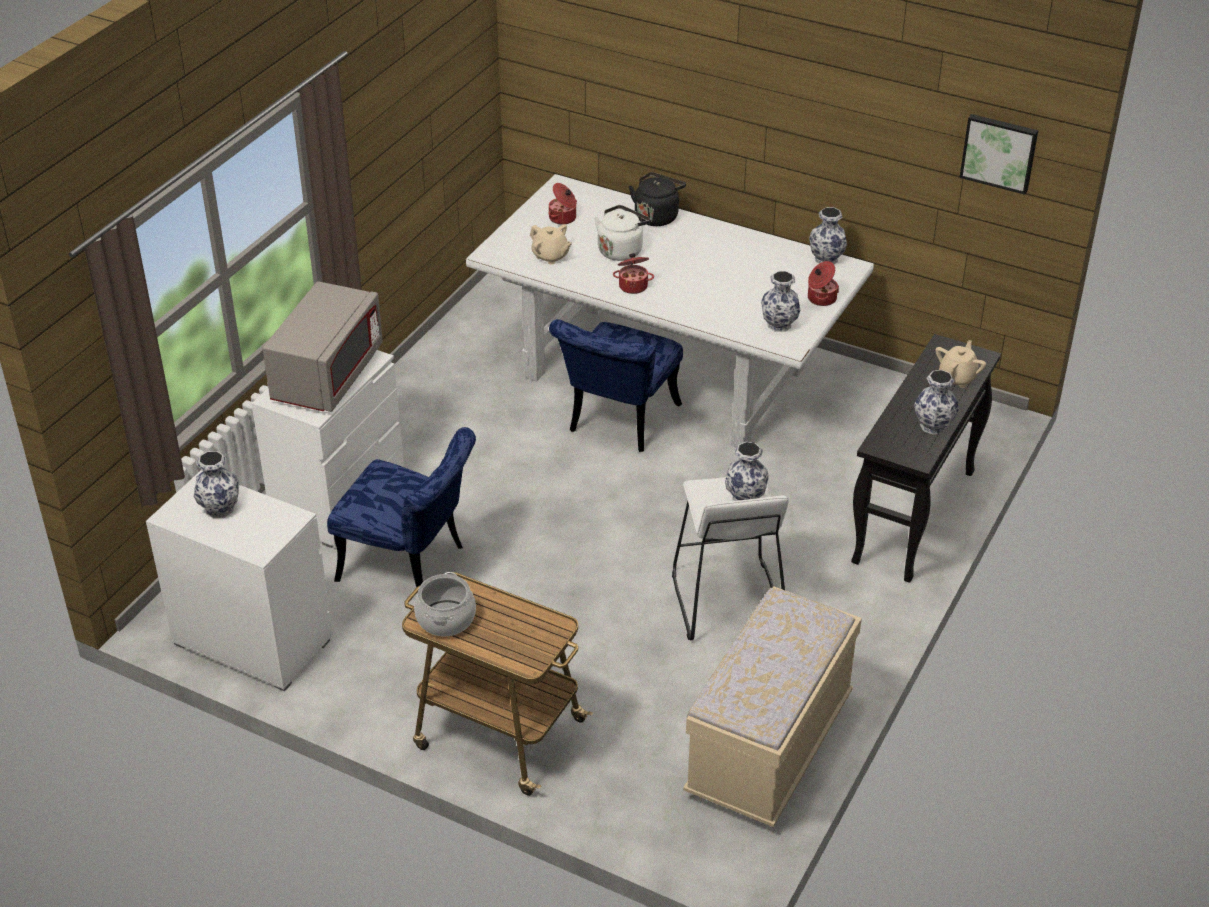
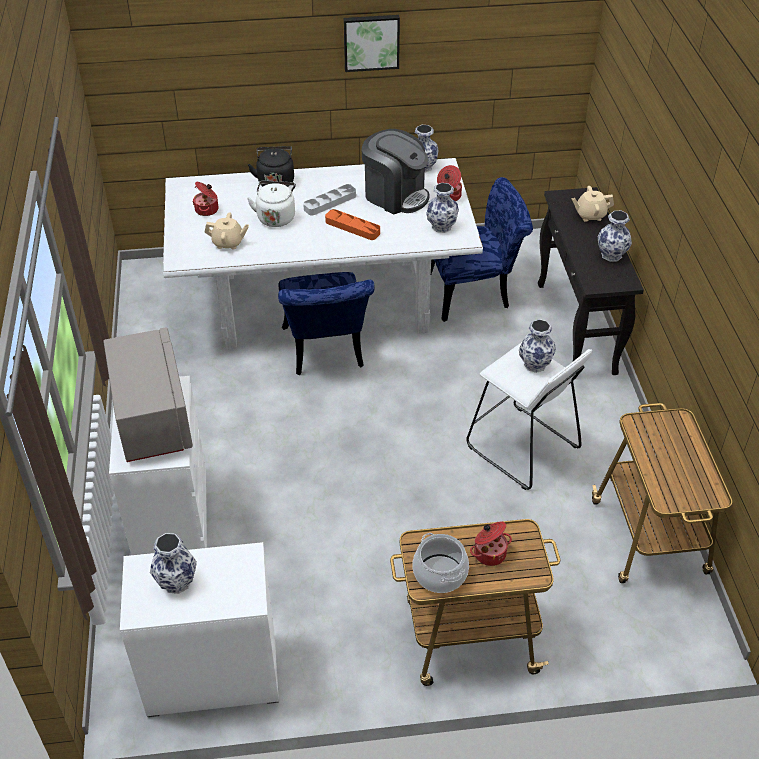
camera: 35 degrees left, 5 degrees up
blue chair [327,427,476,588] -> blue chair moved to [431,177,533,322]
cooking pot [613,253,654,294] -> cooking pot moved to [470,522,512,566]
beige bench [683,586,862,827] -> cart [592,403,732,583]
beige teapot [936,340,986,388] -> beige teapot turned 90 degrees counterclockwise [572,186,614,221]
picture [959,114,1038,195] -> picture moved to [343,15,400,72]
none -> grey tray [303,184,356,215]
none -> orange tray [325,209,380,240]
none -> coffee machine [361,129,429,214]

